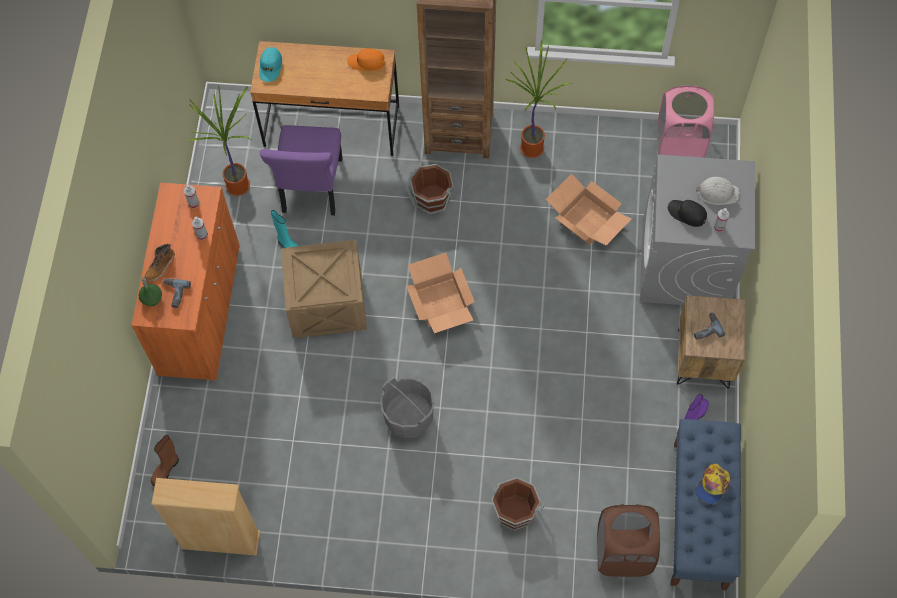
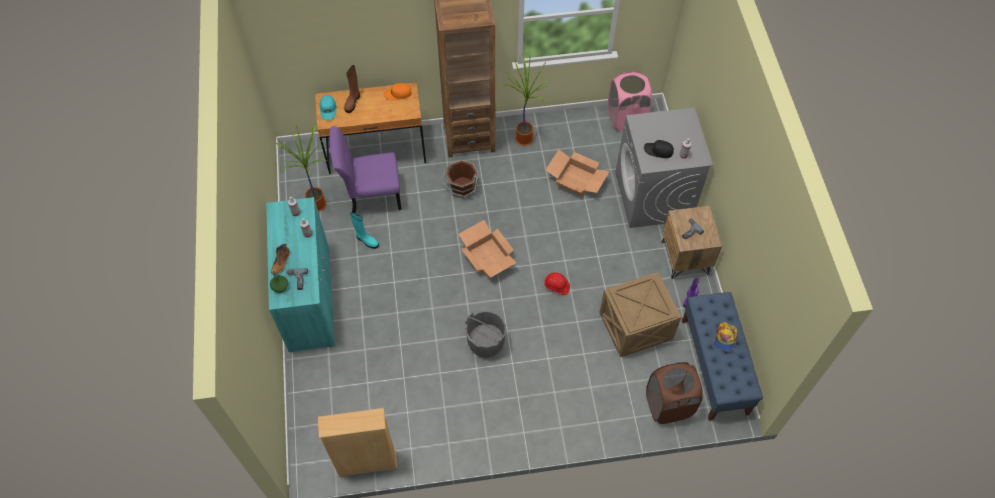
camera: 15 degrees left, 5 degrees down
orange cabinet [131,183,240,380] -> turquoise cabinet [266,197,335,352]
brown boot [151,435,179,487] -> brown boot moved to [344,65,360,113]
purple chair [260,125,343,216] -> purple chair turned 90 degrees clockwise [330,126,402,213]
crate [281,240,367,338] -> crate moved to [599,272,681,357]
brown bucket [492,477,545,531] -> none
white hard hat [696,177,740,205] -> none
none -> red hard hat [544,272,570,295]

